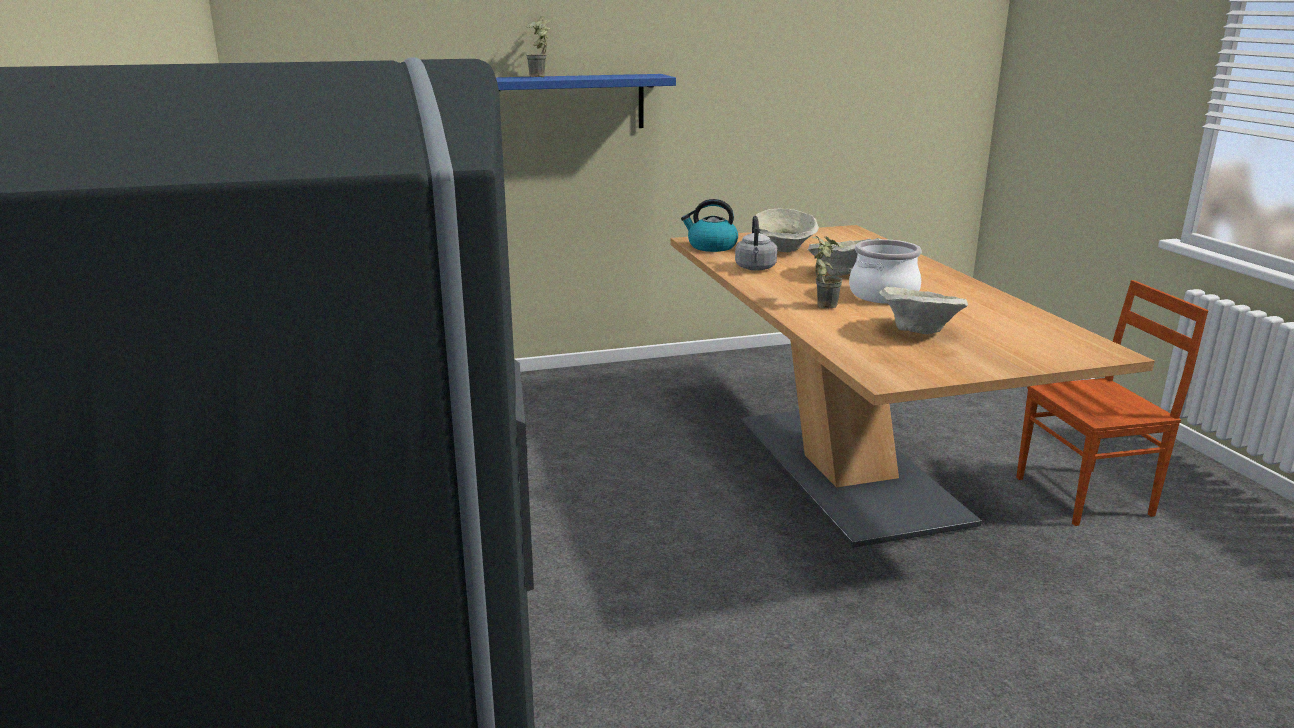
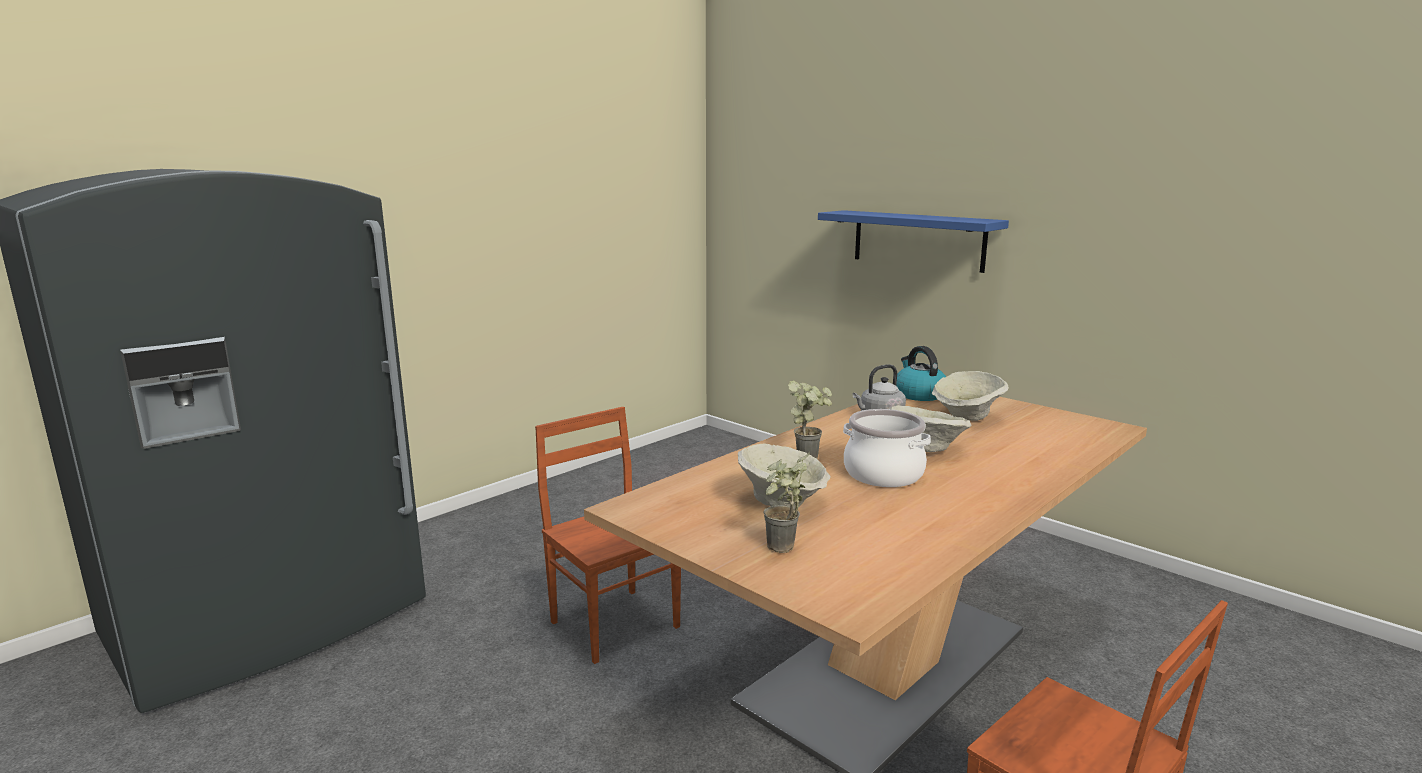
camera: 60 degrees right, 5 degrees down
potted plant [526,16,550,77] -> potted plant moved to [763,452,810,553]
none -> brown chair [535,407,681,664]

